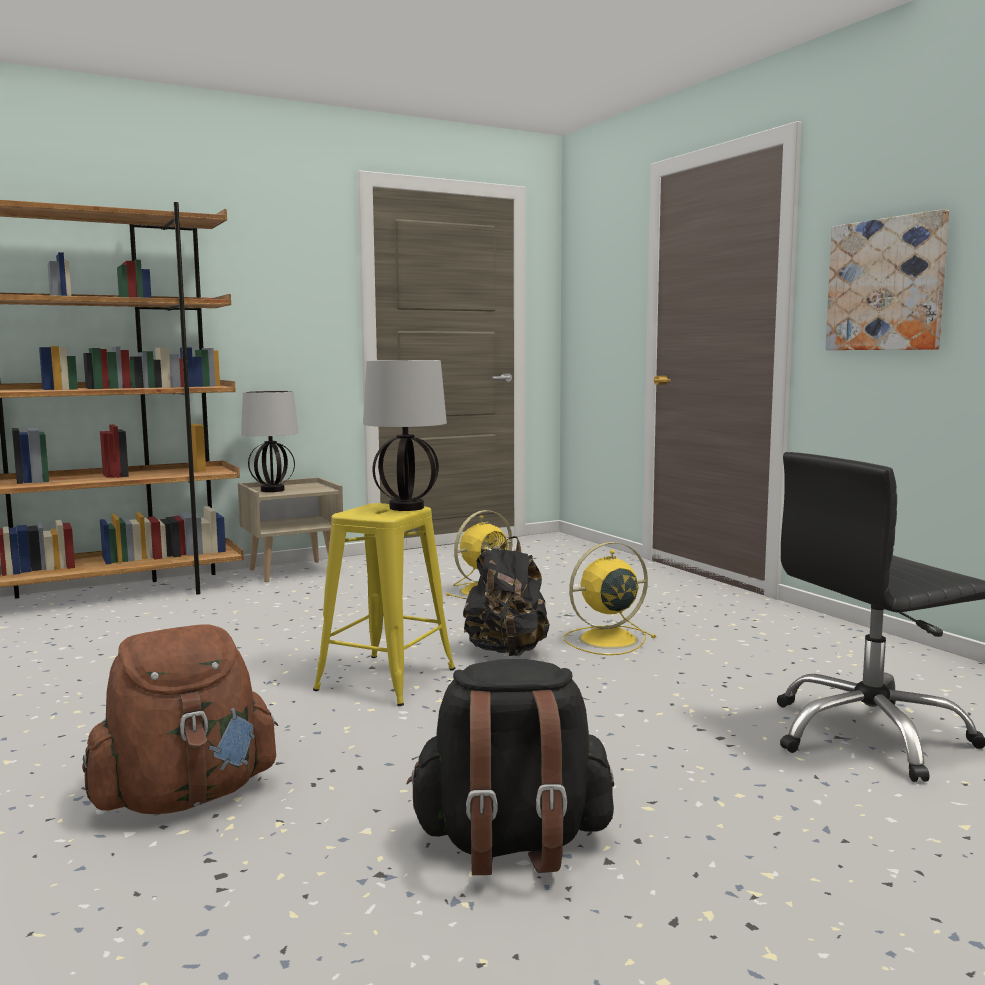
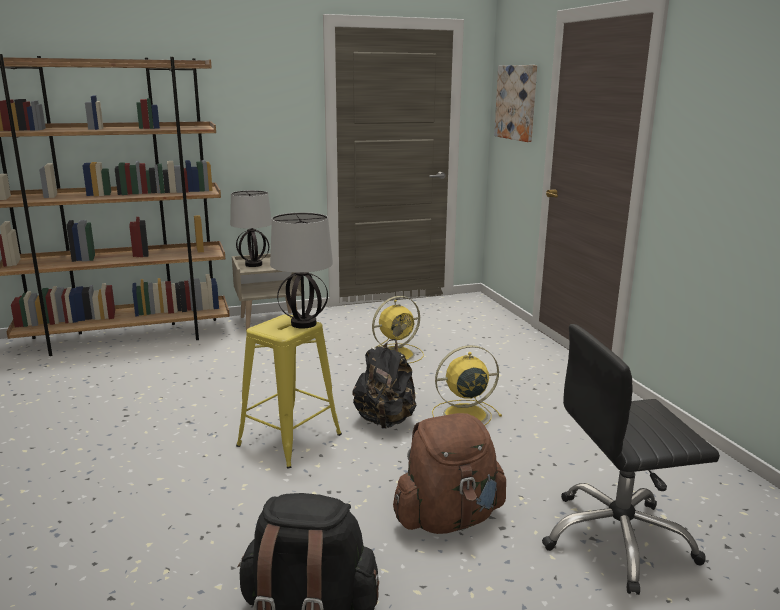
camera: 10 degrees right, 10 degrees up
brown backpack [82,625,278,814] -> brown backpack moved to [393,413,506,534]
picture [826,209,949,350] -> picture moved to [494,65,537,142]

